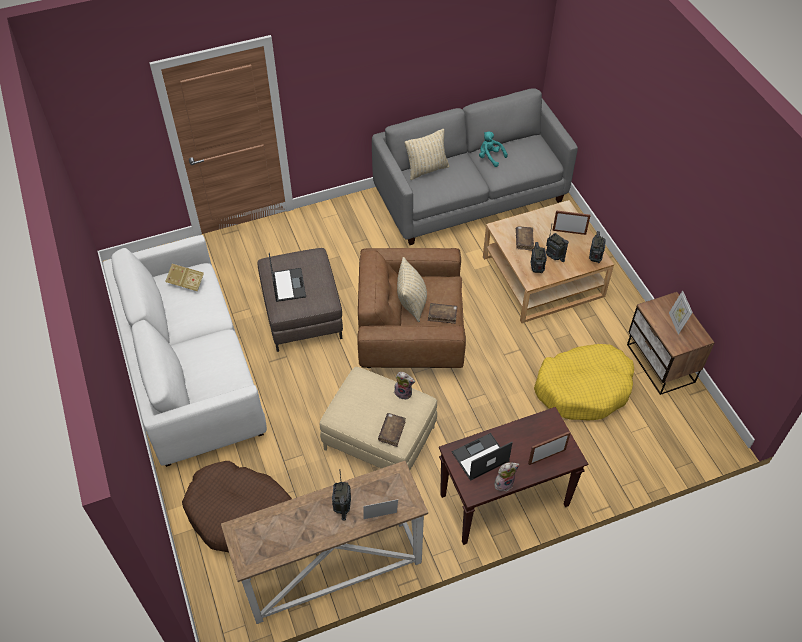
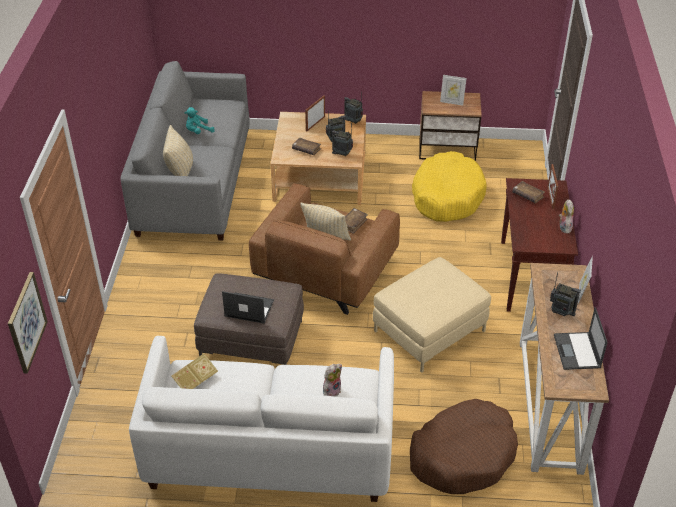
camera: 65 degrees left, 10 degrees down
brown book [378,413,406,447] -> brown book moved to [512,181,545,203]
plush toy [394,372,415,400] -> plush toy moved to [323,364,342,397]
laptop [452,433,513,481] -> laptop moved to [554,307,608,370]
none -> picture [8,272,48,374]

